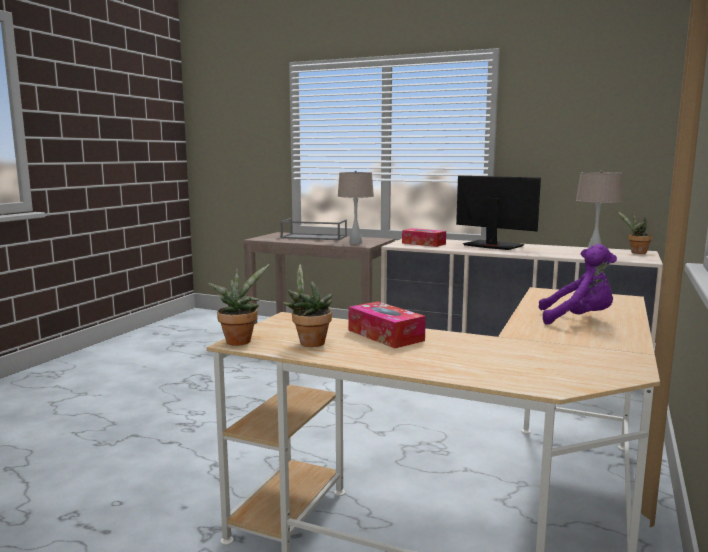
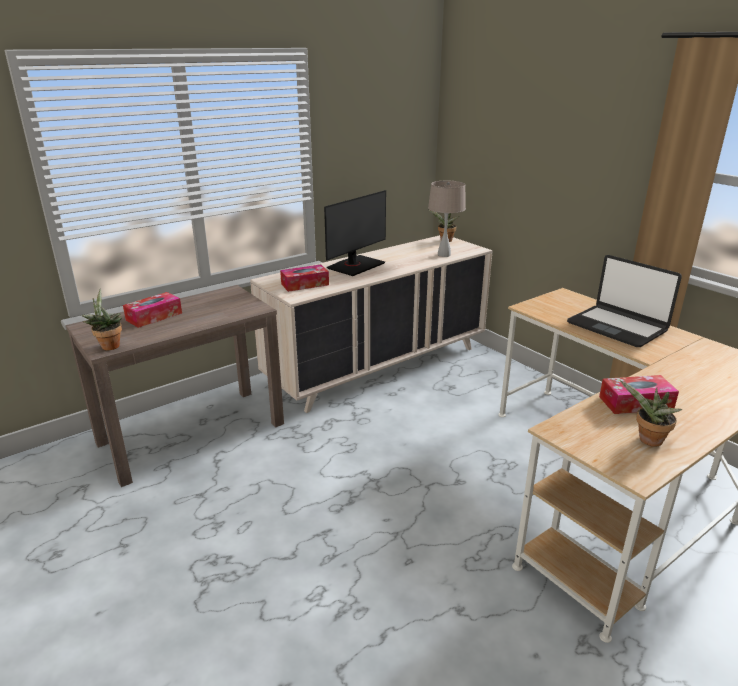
camera: 60 degrees left, 15 degrees up
potted plant [208,264,269,346] -> potted plant moved to [81,289,122,350]
grey tray [280,218,347,240] -> tissue box [123,292,182,328]
beige table lamp [338,171,374,244] -> none
monitor [456,175,541,250] -> monitor turned 150 degrees clockwise [324,190,386,276]
purple plush toy [538,244,617,325] -> laptop [567,255,682,347]

